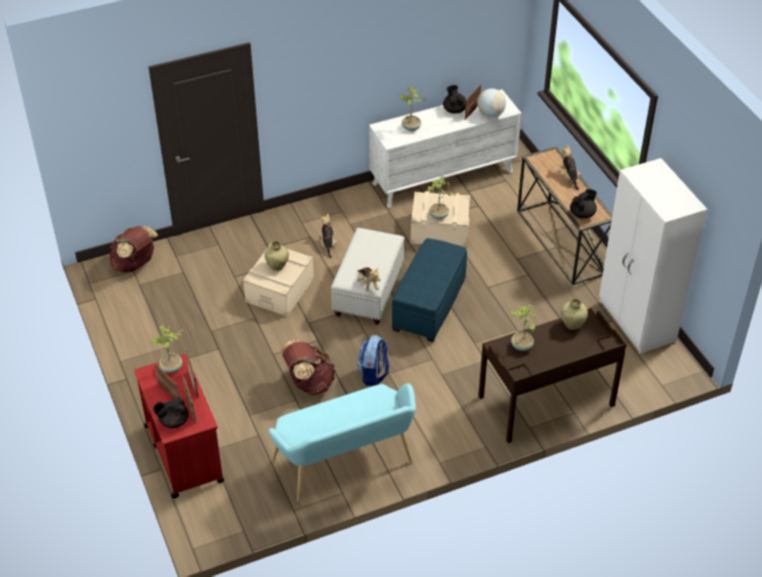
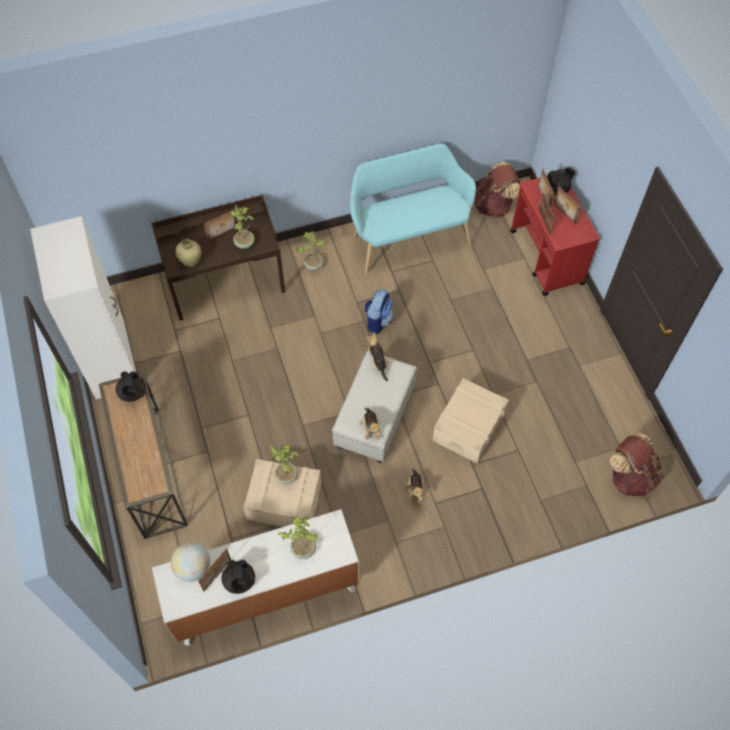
camera: 175 degrees left, 15 degrees up
potted plant [152,324,185,373] -> potted plant moved to [297,231,325,271]
beige vase [265,241,289,271] -> none
brown backpack [281,340,336,395] -> brown backpack moved to [474,163,520,218]
blue ottoman [392,238,467,342] -> none
plush toy [560,145,580,190] -> plush toy moved to [359,408,380,440]
black teapot [570,189,597,219] -> black teapot turned 60 degrees counterclockwise [115,371,146,402]
none -> picture frame [204,210,237,241]

